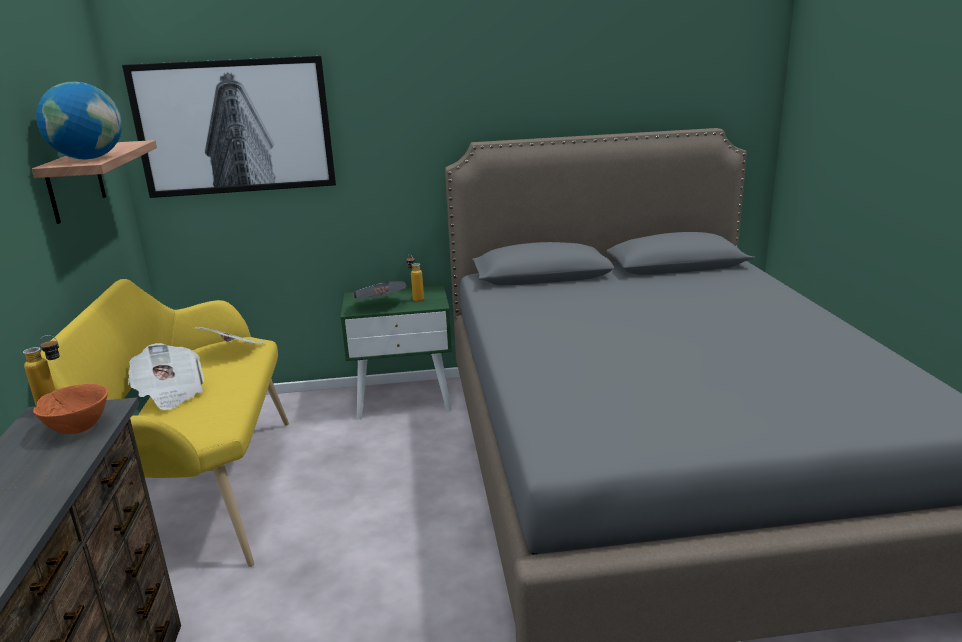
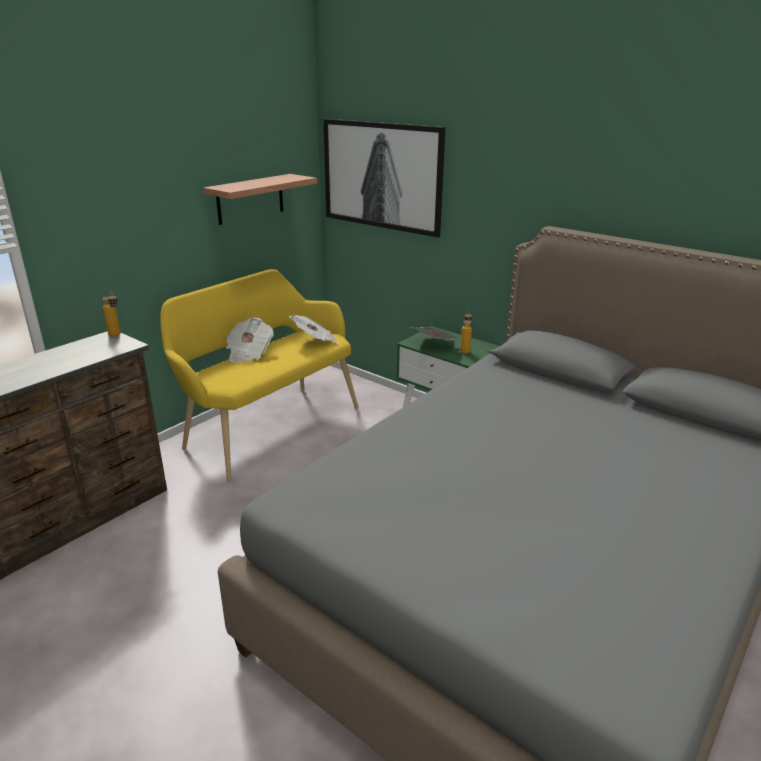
camera: 45 degrees right, 5 degrees up
orange bowl [33,384,108,434] -> none
globe [36,81,122,160] -> none

